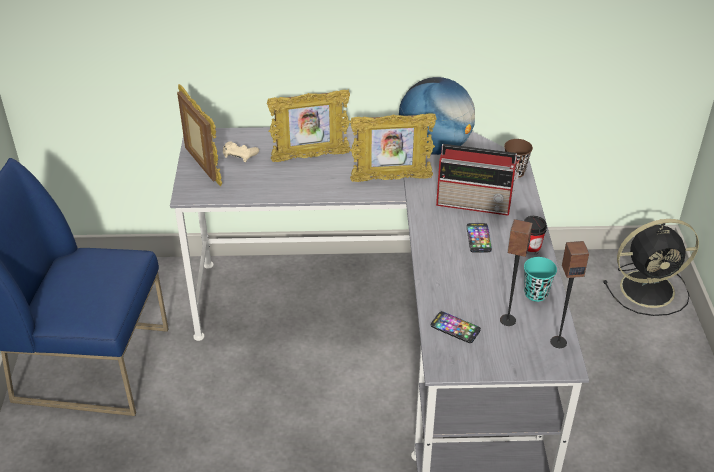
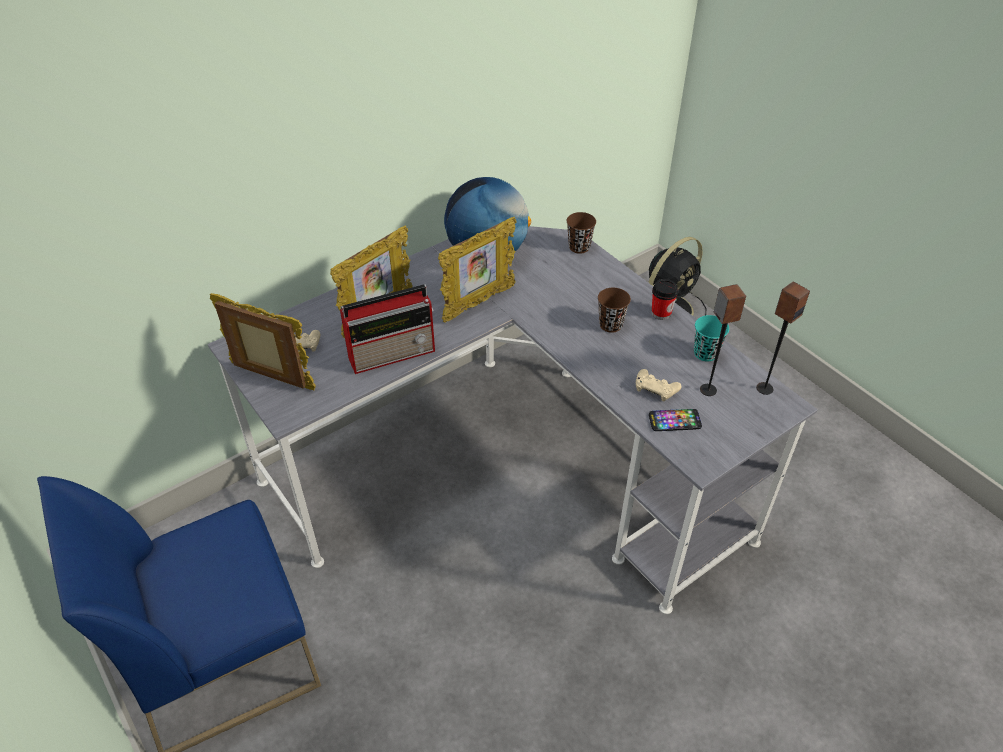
camera: 35 degrees left, 5 degrees up
radio [436,144,519,216] -> radio moved to [340,284,435,374]
phone [467,223,492,253] -> brown cup [598,288,631,333]
none -> beige game controller [636,369,682,402]

